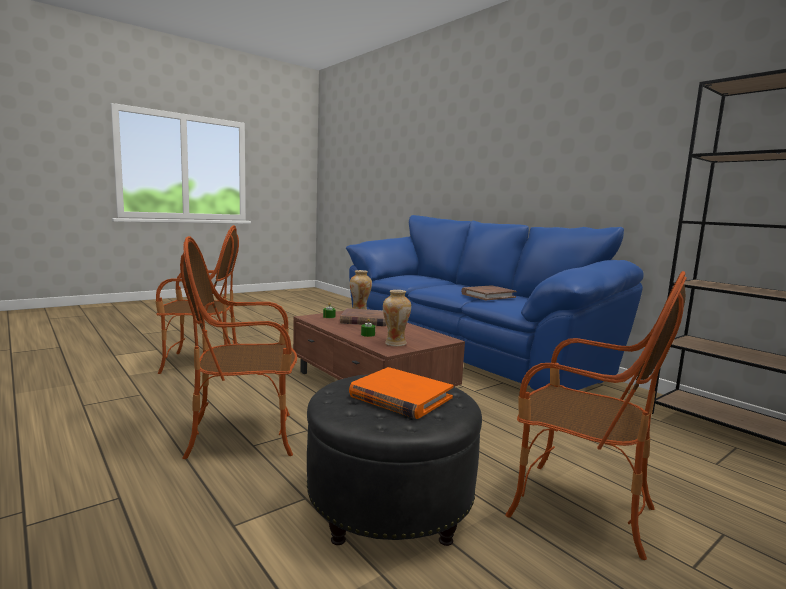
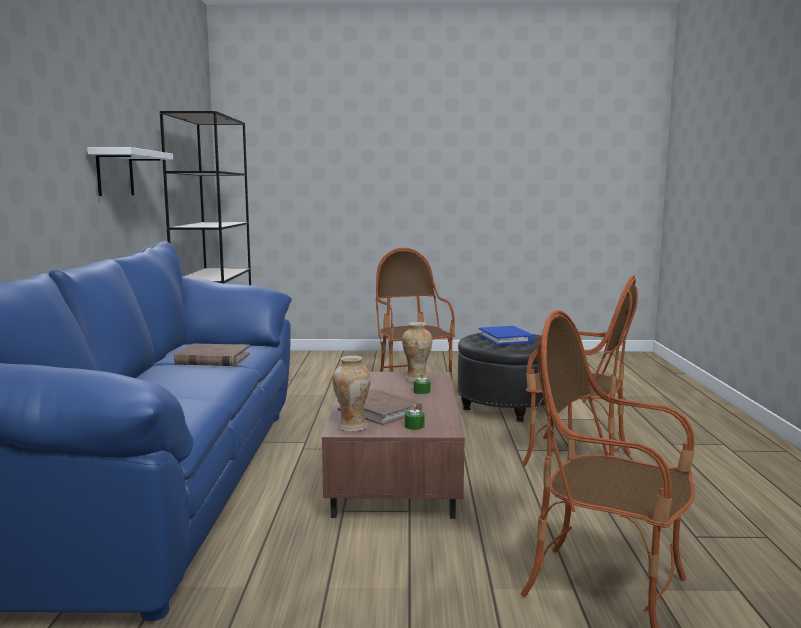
camera: 140 degrees left, 0 degrees up
orange book [349,367,453,419] -> blue book [479,326,534,345]
none -> white shelf [87,147,173,196]

